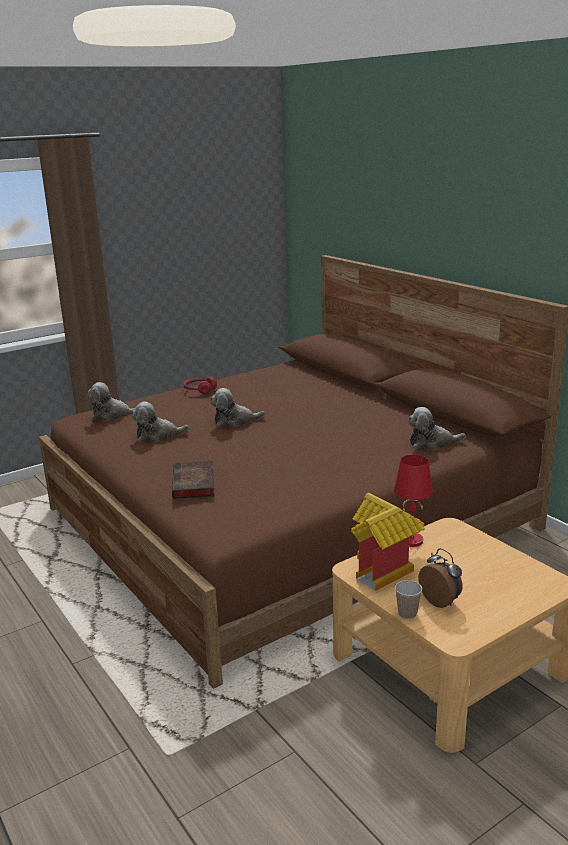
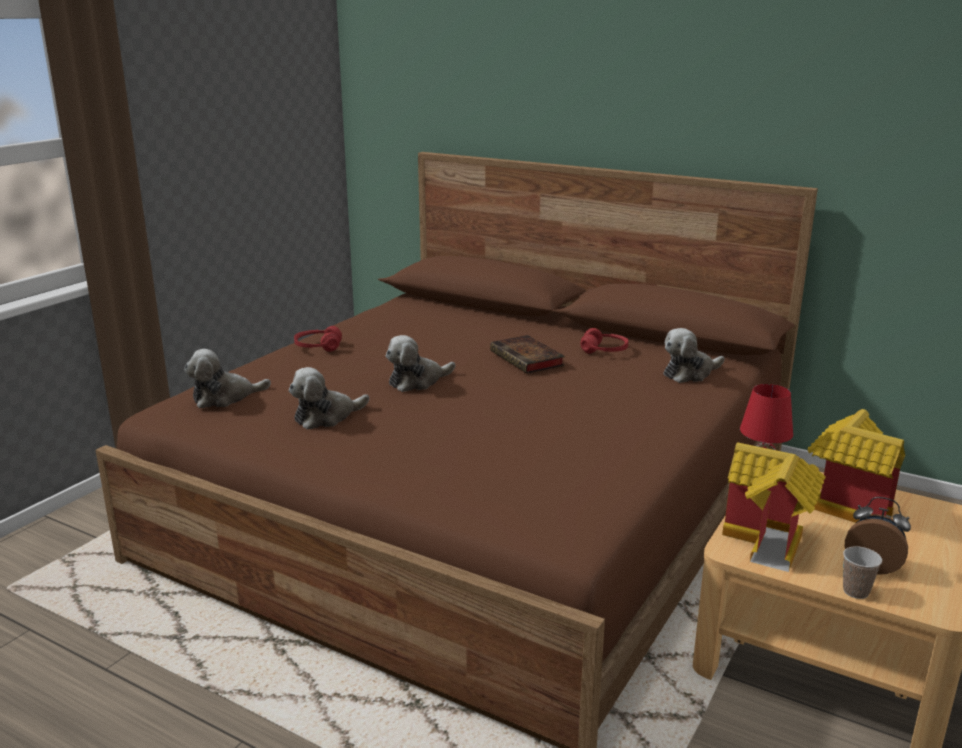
camera: 25 degrees left, 0 degrees up
book [172,461,214,499] -> book moved to [490,335,565,374]
none -> red headphones [580,328,628,354]
none -> toy house [808,409,905,523]

